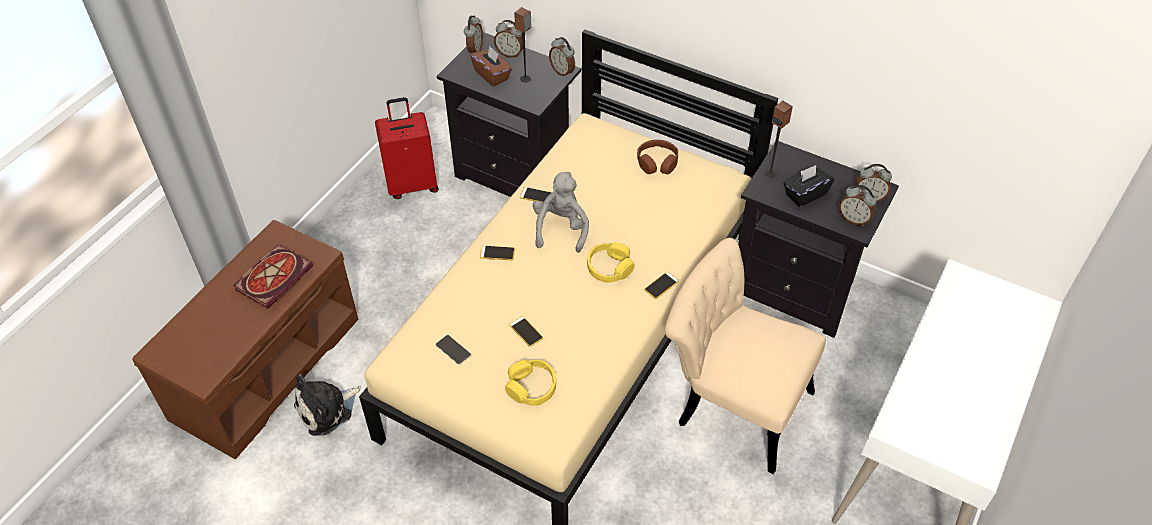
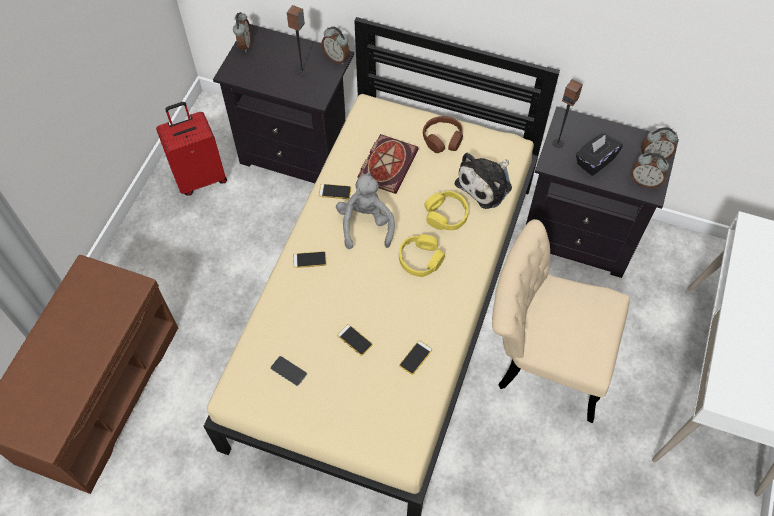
camera: 10 degrees left, 10 degrees up
book [233,244,313,309] -> book moved to [357,134,418,194]
plush toy [294,374,361,436] -> plush toy moved to [455,153,512,209]
brown tissue box [470,46,512,86] -> none
alarm clock [494,20,523,58] -> none
yellow headphones [505,360,556,406] -> yellow headphones moved to [424,191,469,230]
phone [644,272,679,299] -> phone moved to [399,341,432,375]

